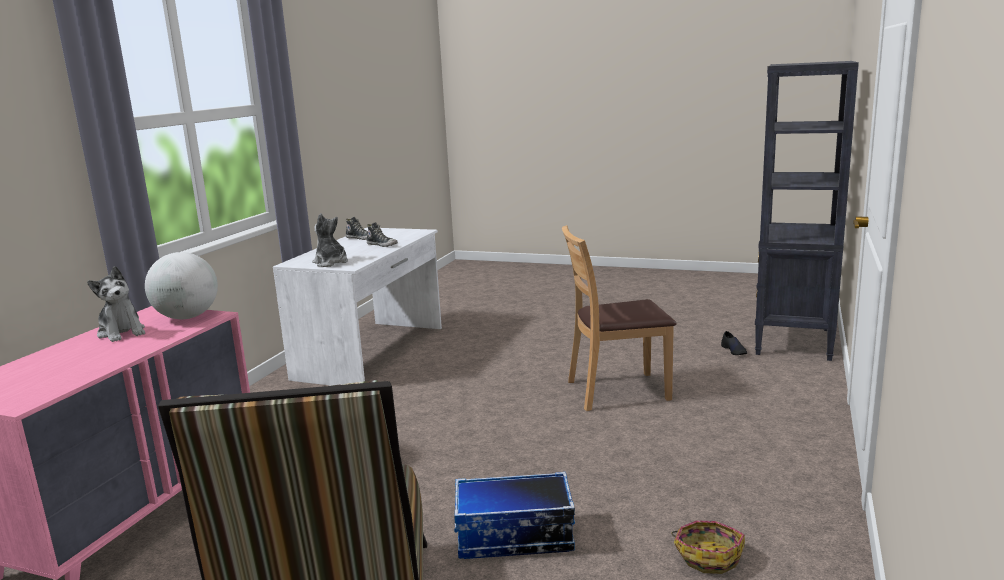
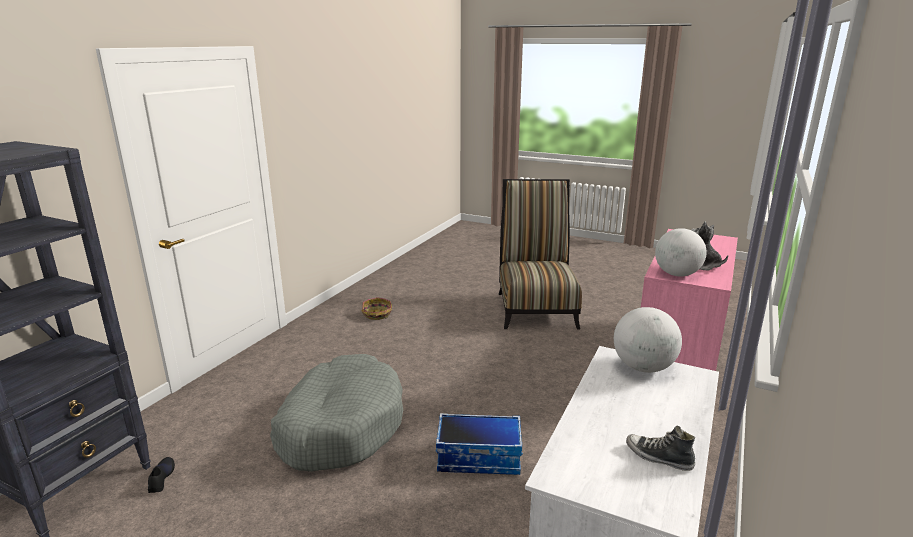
camera: 175 degrees left, 5 degrees up
plush toy [312,213,348,267] -> globe [614,307,682,373]
shoe [367,222,398,247] -> none
storage box [454,472,575,559] -> storage box moved to [436,413,523,475]
brown chair [562,225,676,411] -> grey dog bed [270,354,403,472]

